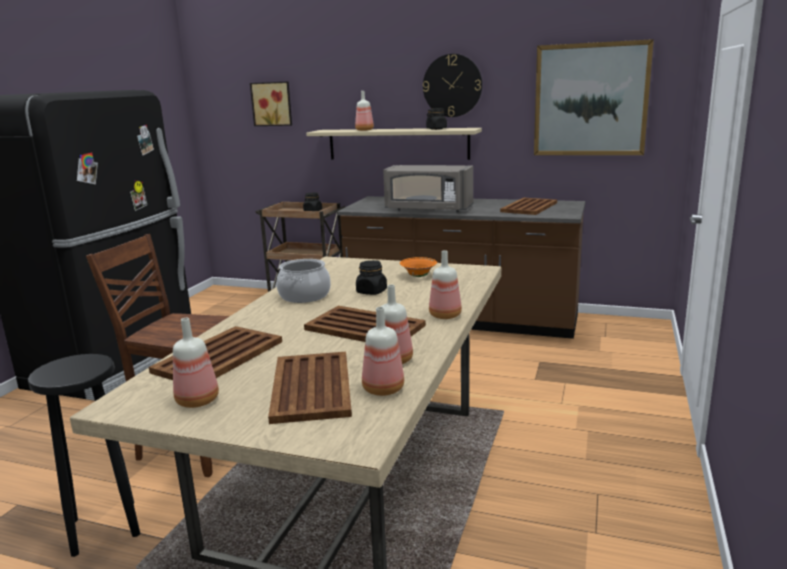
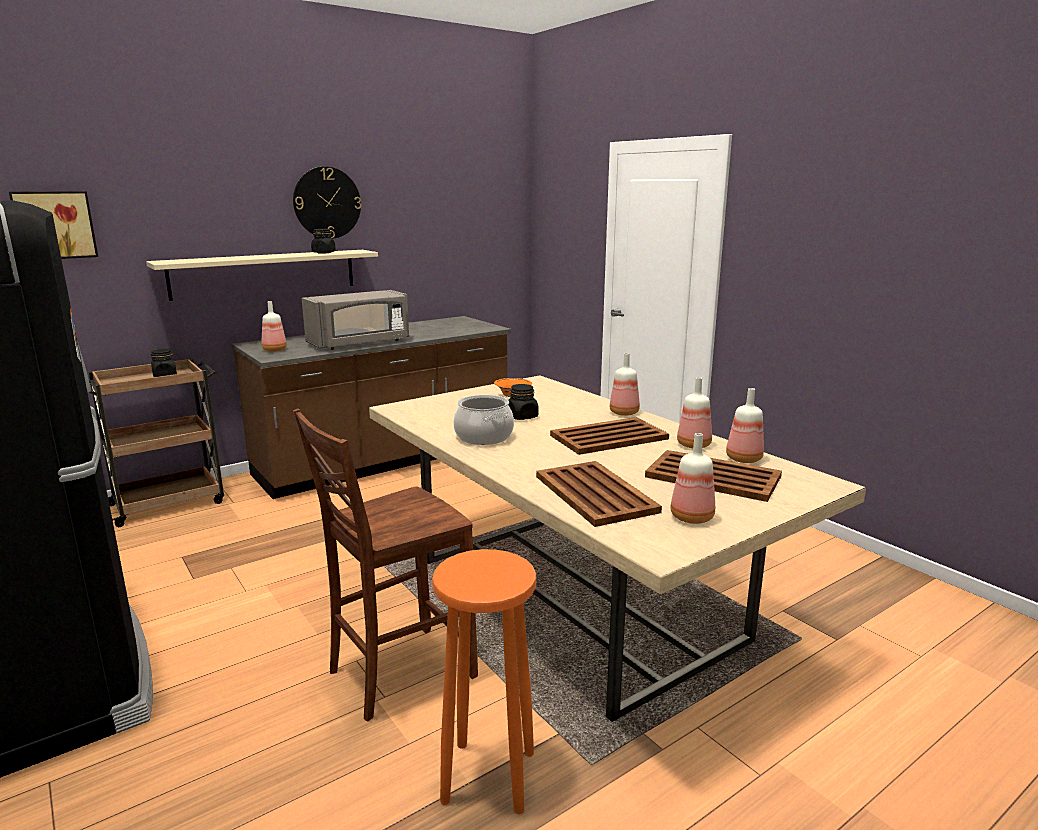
camera: 55 degrees left, 0 degrees up
black stool [28,354,140,557] -> orange stool [432,549,536,814]
bottle [355,91,374,131] -> bottle moved to [261,301,287,352]
brown tray [500,198,557,215] -> none
picture [534,39,654,155] -> none

